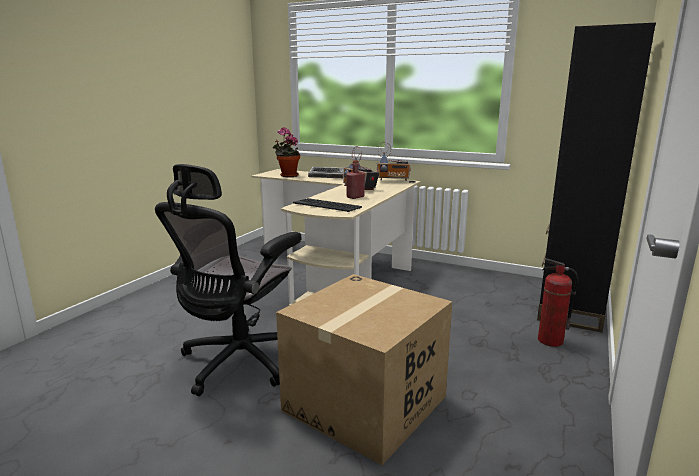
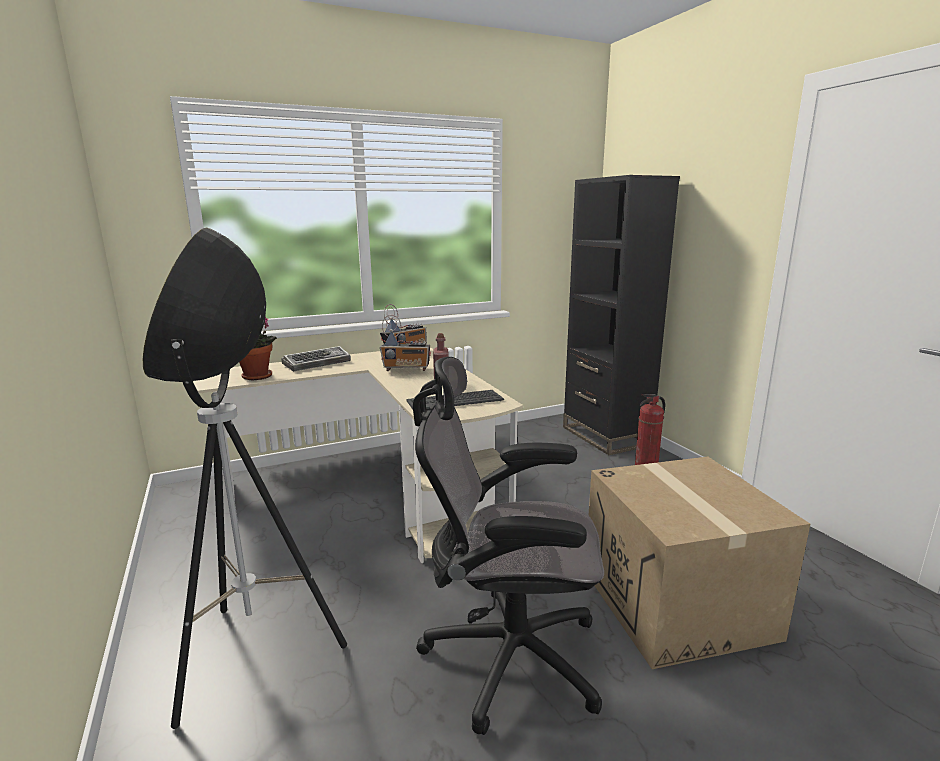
camera: 50 degrees left, 0 degrees up
office chair [155,164,301,396] -> office chair turned 120 degrees clockwise [413,357,604,735]
none -> floor lamp [143,227,347,729]

